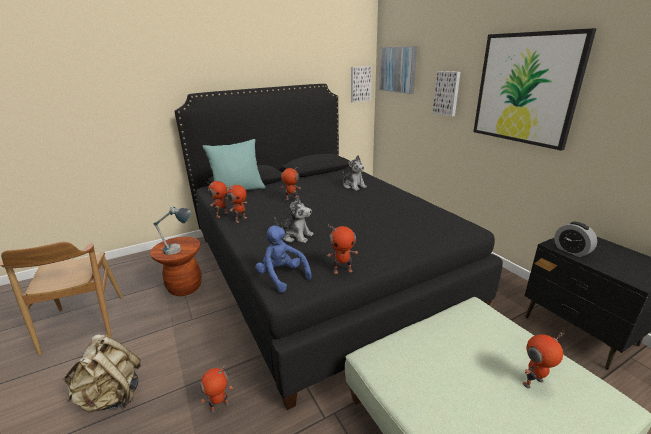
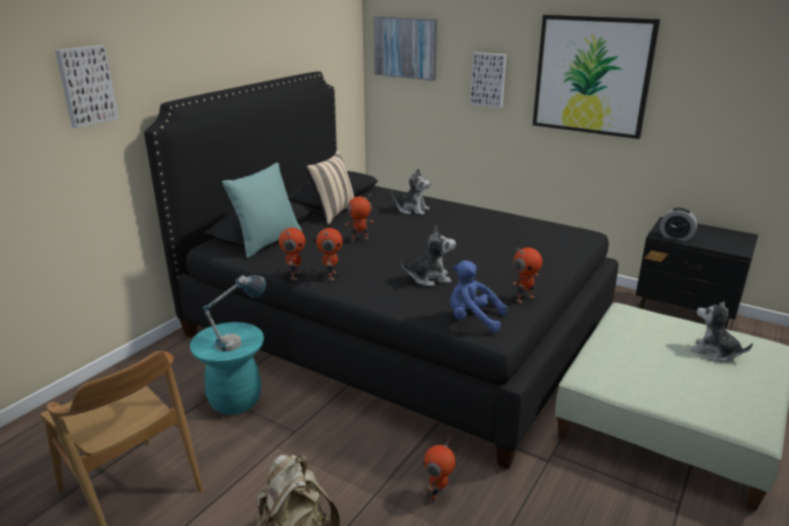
camera: 30 degrees left, 0 degrees up
brown stool [150,237,202,296] -> turquoise stool [190,322,264,415]
picture [351,66,371,103] -> picture moved to [55,45,119,128]
toy robot [523,332,565,389] -> plush toy [691,301,753,362]
none -> beige pillow [306,151,355,225]

